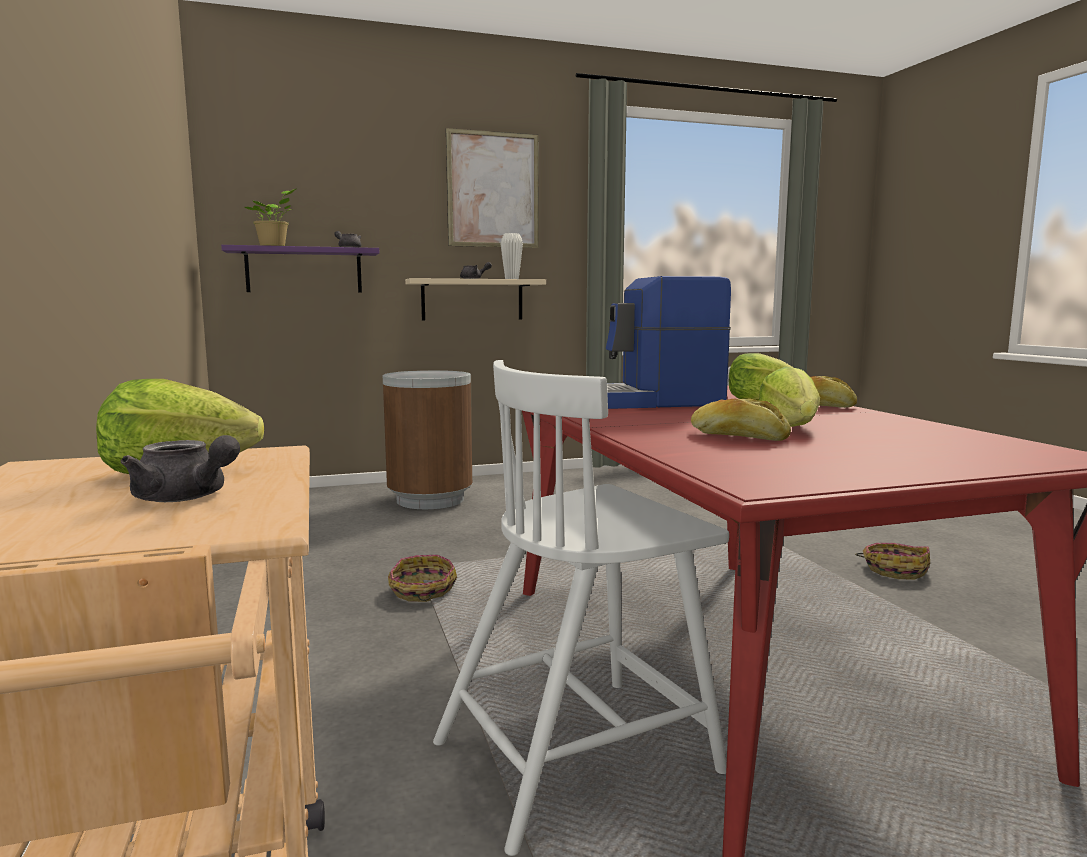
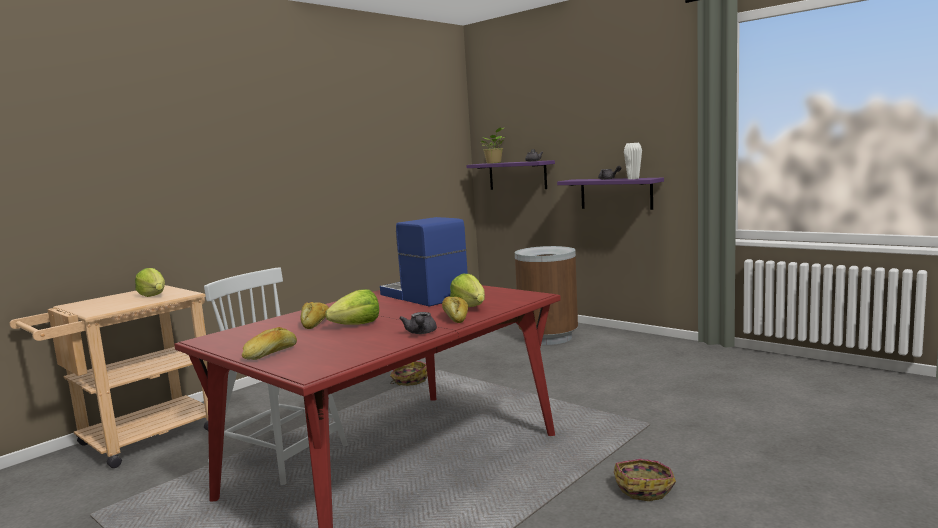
camera: 60 degrees right, 0 degrees up
grey teapot [121,435,240,502] -> grey teapot moved to [399,312,437,334]
beige shelf [405,278,546,320] -> purple shelf [557,178,664,210]
picture [446,128,539,248] -> none
none -> bread [242,327,297,360]

